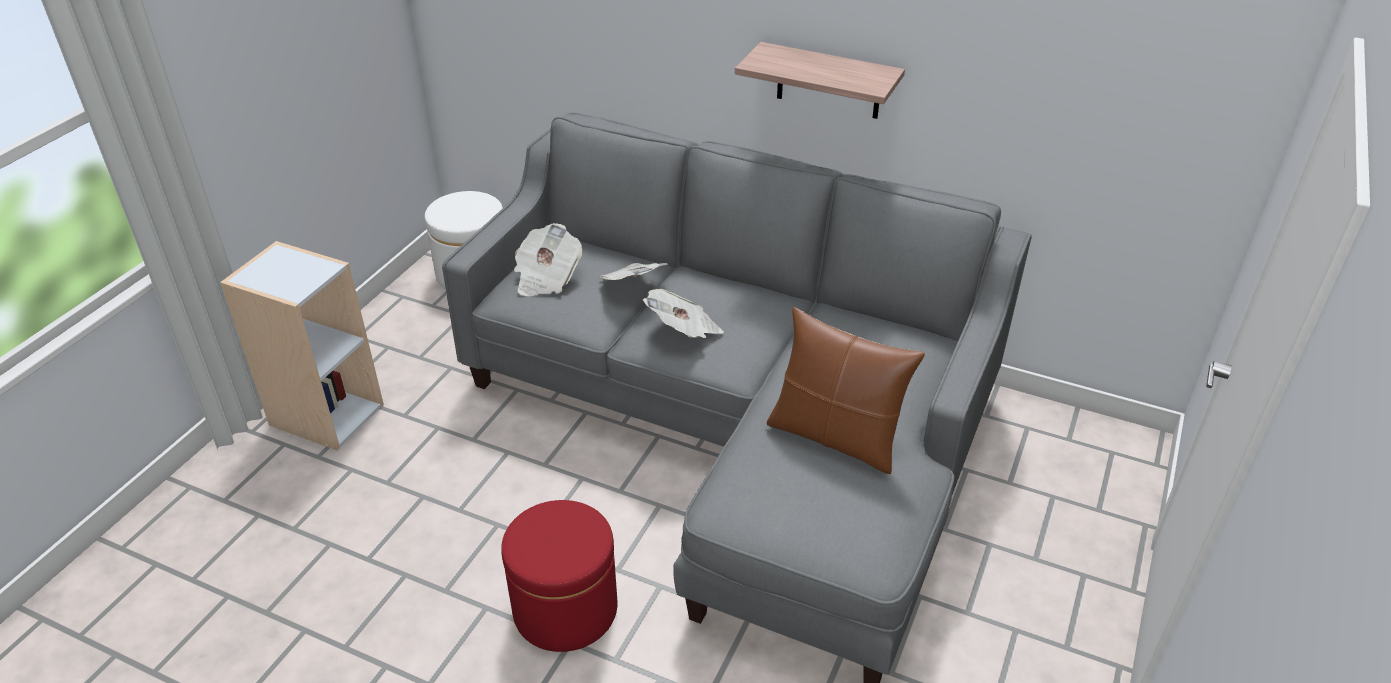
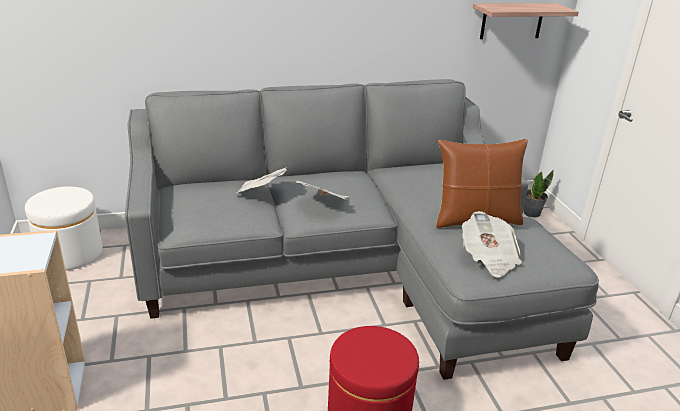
camera: 40 degrees left, 10 degrees down
newspaper [514,223,583,296] -> newspaper moved to [462,211,522,278]
shelf [735,42,905,119] -> shelf moved to [473,3,579,39]
none -> potted plant [524,170,554,217]

